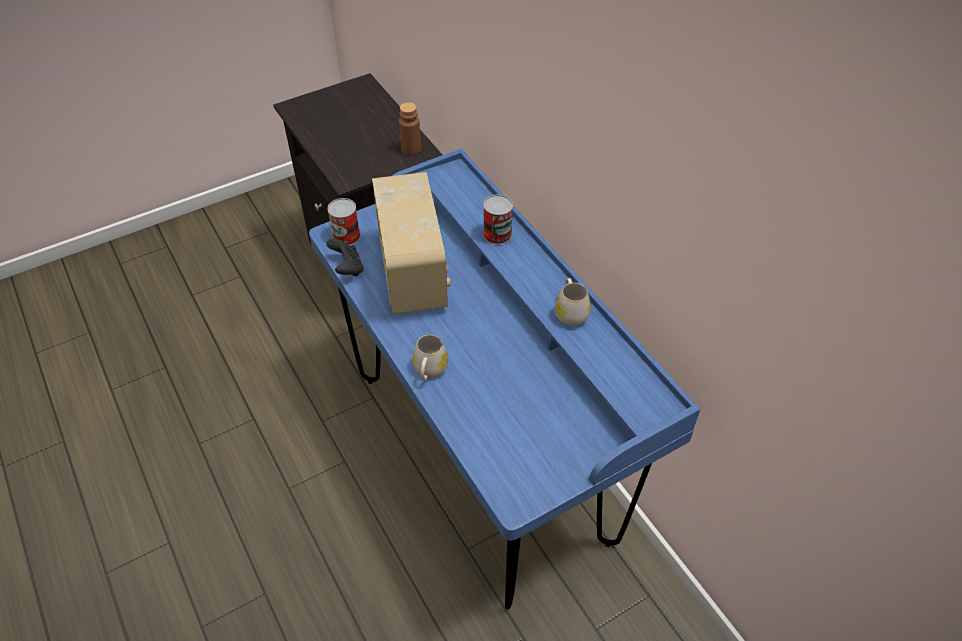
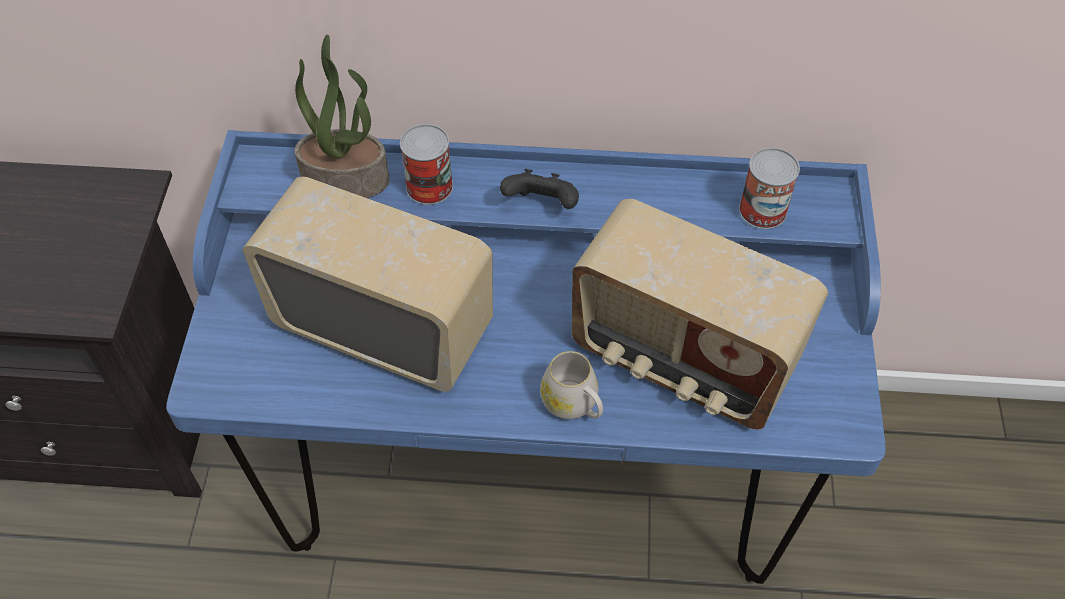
camera: 55 degrees left, 5 degrees up
black game controller [326,239,363,276] -> black game controller moved to [500,169,579,209]
can [327,198,360,245] -> can moved to [739,148,800,229]
brown bottle [399,102,421,156] -> none
white mug [555,278,591,326] -> none
none -> potted plant [294,34,390,198]
none -> radio [572,199,828,430]

